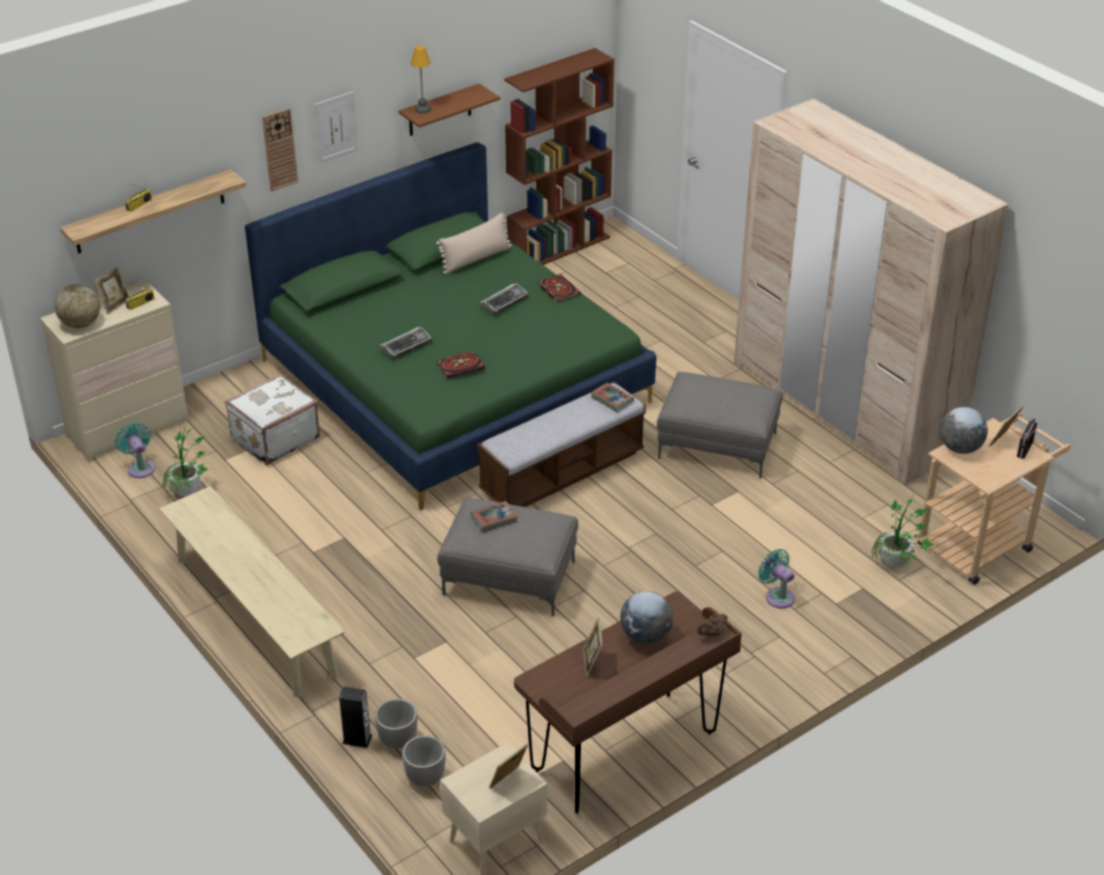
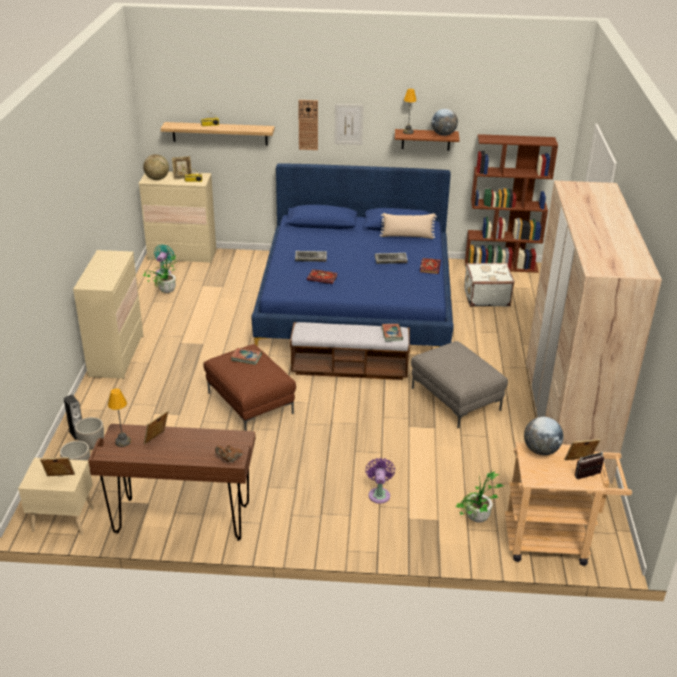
camera: 40 degrees right, 5 degrees down
beige bench [159,486,345,698] -> beige dresser [73,250,144,379]
white suitcase [225,374,320,465] -> white suitcase moved to [464,263,515,307]
green bed [245,142,657,510] -> blue bed [251,163,454,347]
grey ottoman [437,497,578,617] -> brown ottoman [203,344,296,431]
globe [620,591,673,644] -> globe moved to [431,109,458,136]
turquoise fan [758,549,795,609] -> purple fan [365,458,395,504]
none -> table lamp [108,389,131,447]

